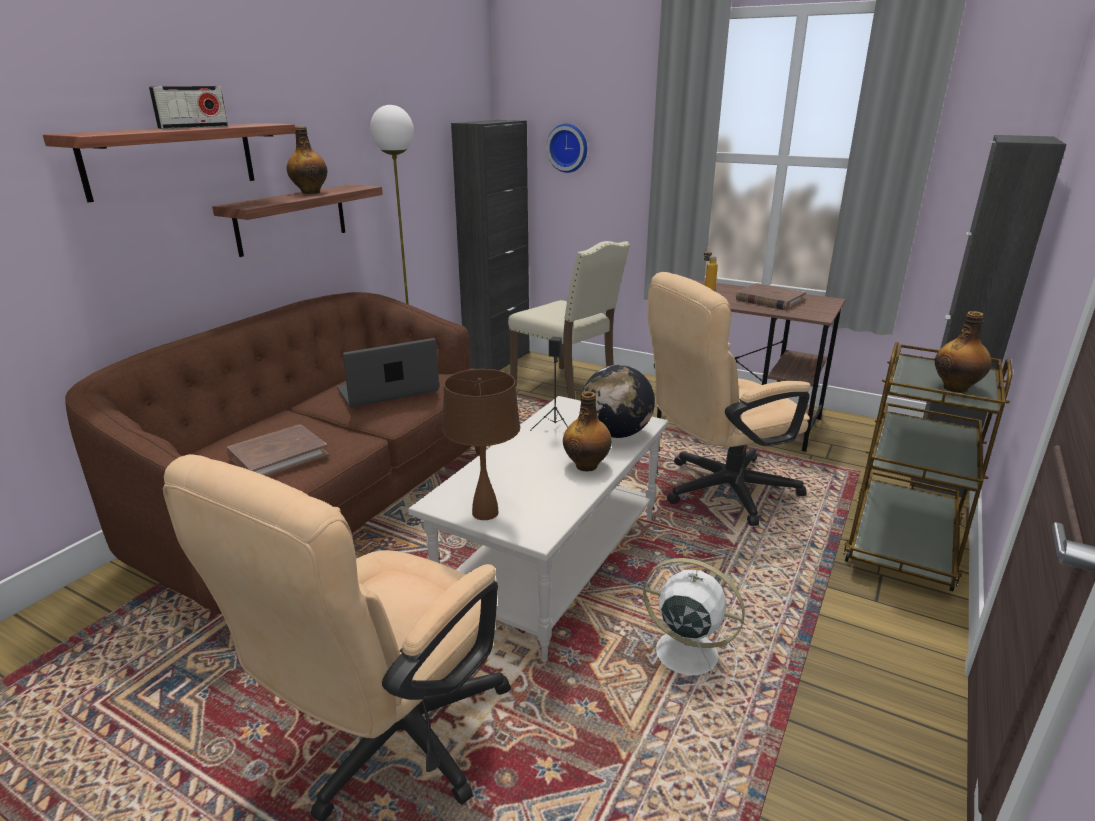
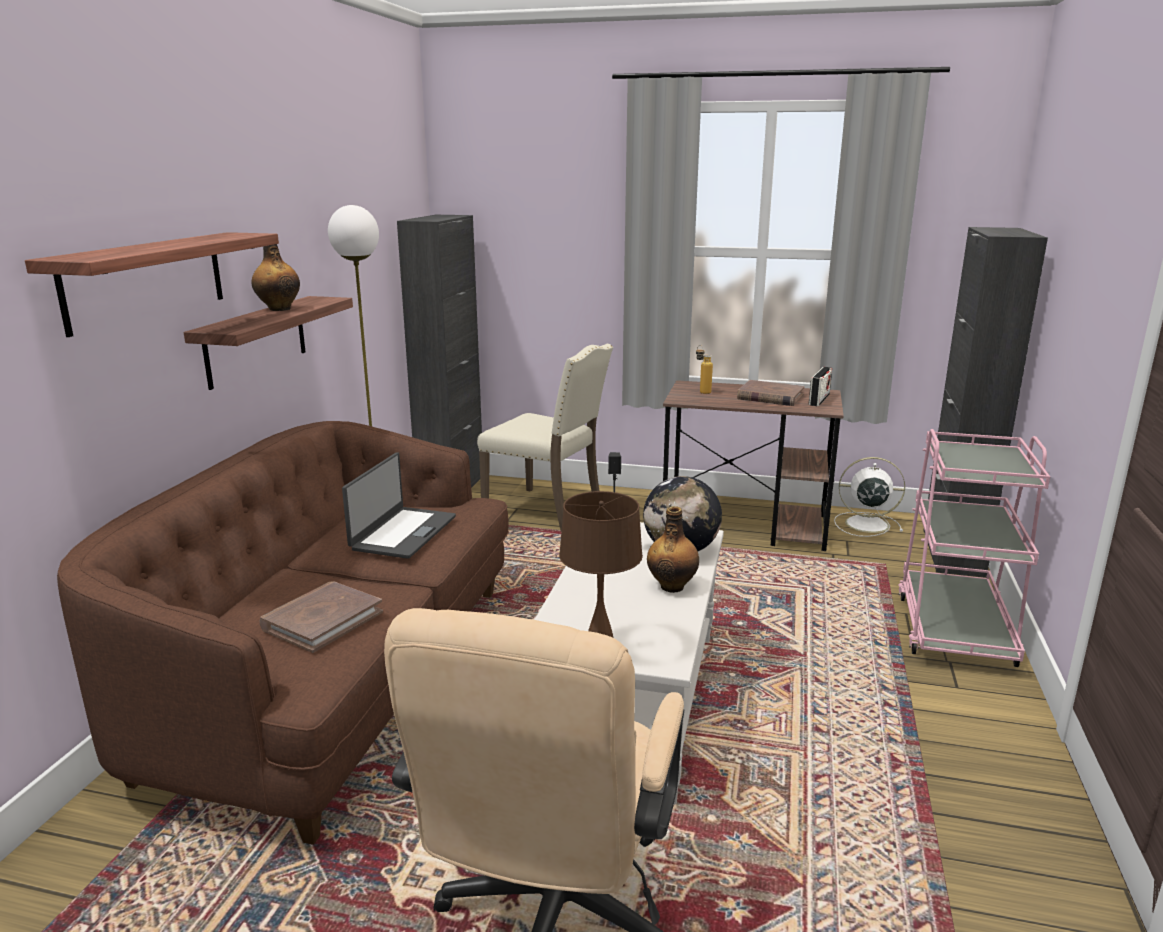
camera: 15 degrees left, 5 degrees down
radio [149,86,228,129] -> radio moved to [808,367,832,406]
laptop [337,338,439,408] -> laptop turned 150 degrees clockwise [342,452,456,559]
wall clock [546,124,587,173] -> none
white fan [643,558,745,687] -> white fan moved to [834,457,905,537]
beige office chair [648,272,810,526] -> none
brown cart [843,342,1013,591] -> pink cart [898,429,1050,667]
bottle [935,311,991,393] -> none

